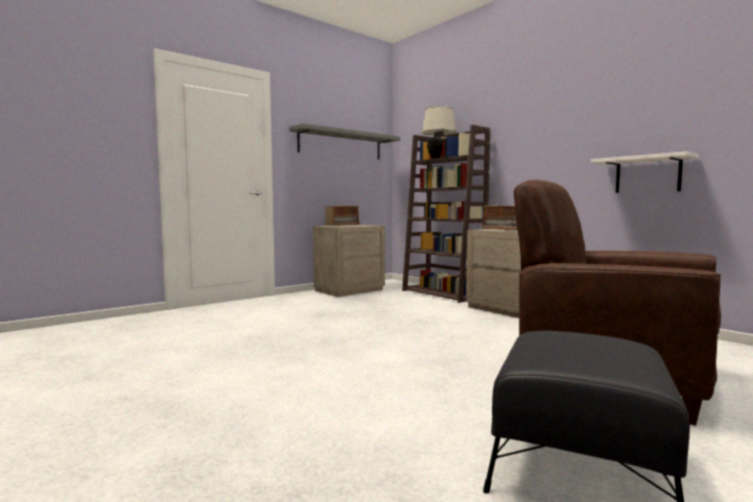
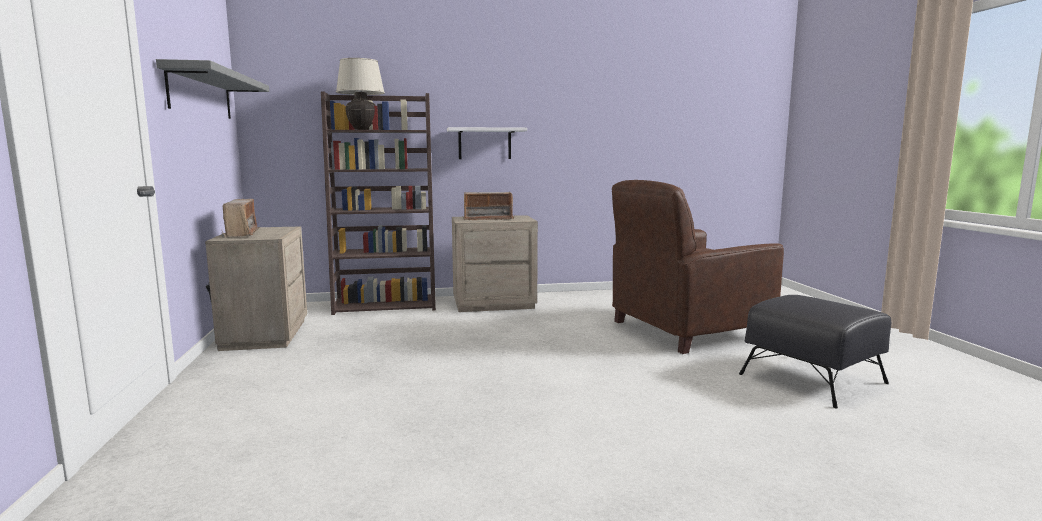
camera: 60 degrees left, 5 degrees up
white shelf [590,151,699,193] -> white shelf moved to [447,127,527,159]

